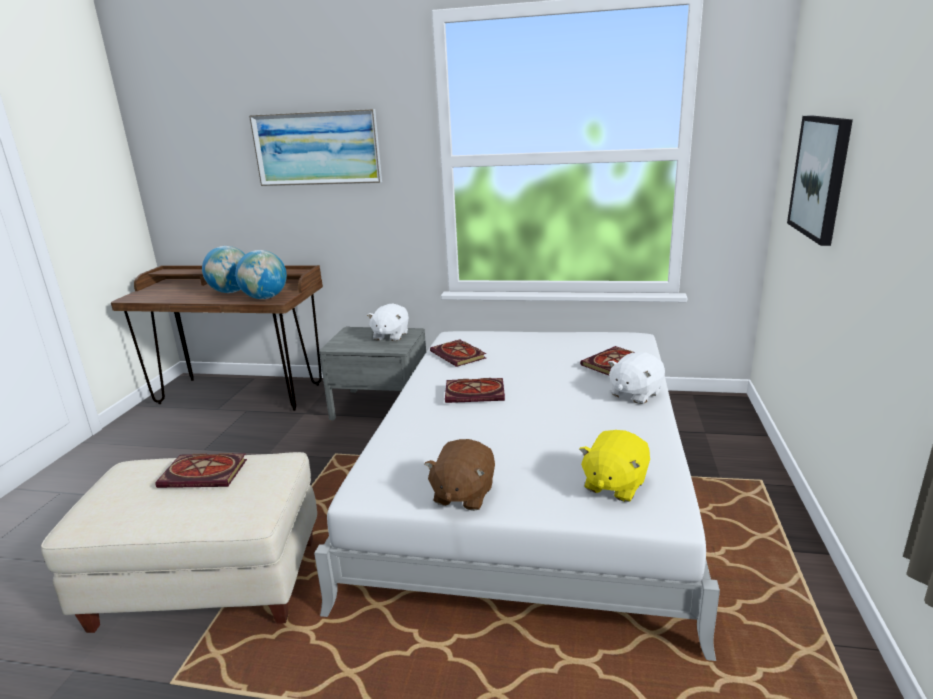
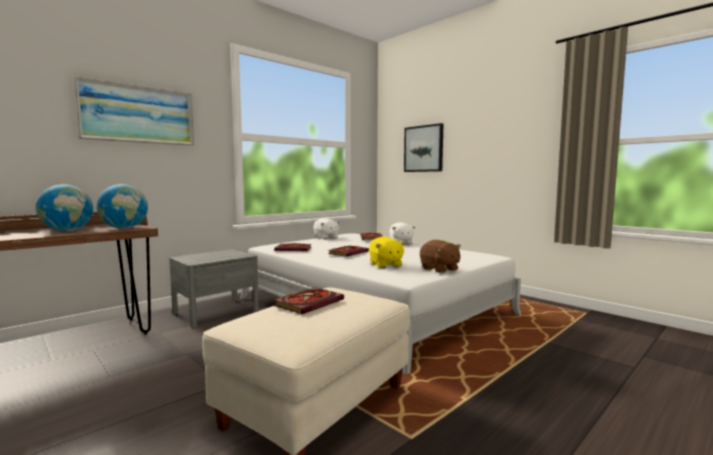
camera: 55 degrees left, 15 degrees down
white plush toy [367,303,409,341] -> white plush toy moved to [313,218,339,240]
yellow plush toy [579,430,650,502] -> yellow plush toy moved to [369,237,406,268]

